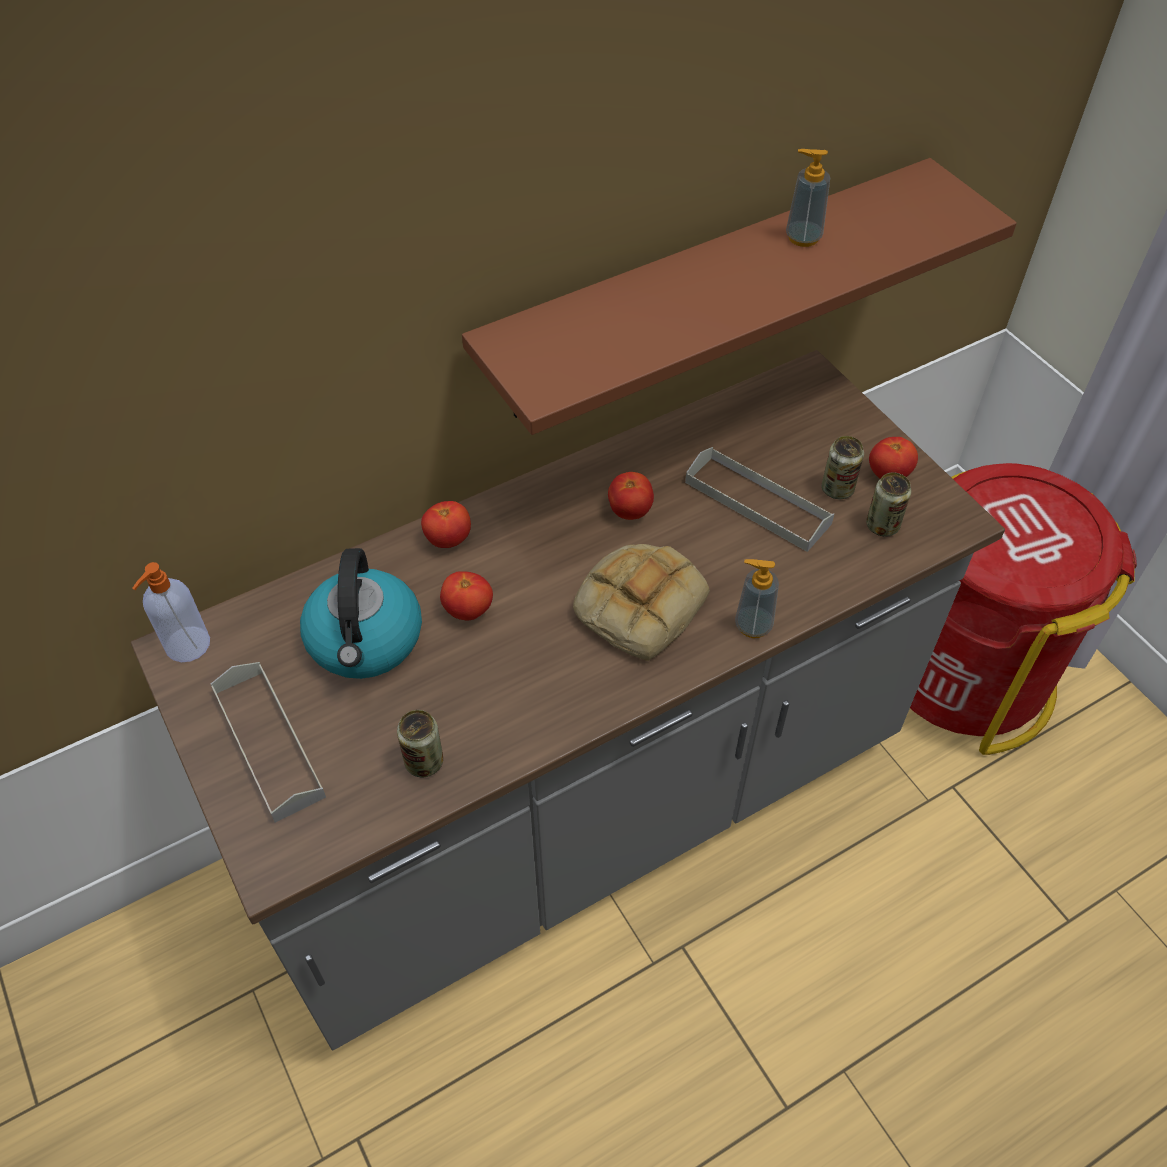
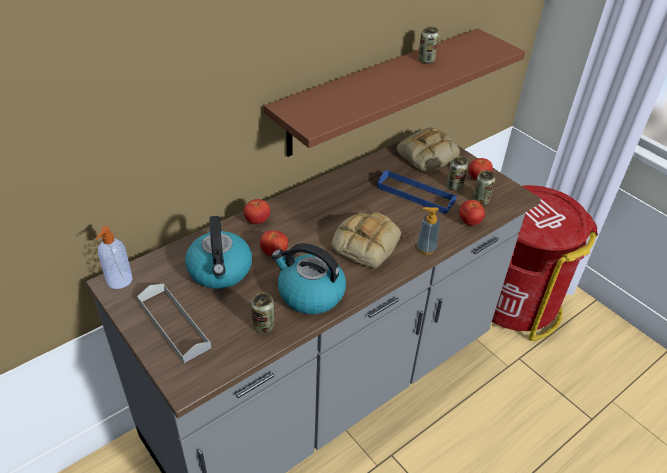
camera: 10 degrees left, 10 degrees down
tomato [608,472,654,520] -> tomato moved to [459,200,485,226]
grey tray [685,447,834,552] -> blue tray [377,170,457,214]
soap dispenser [786,149,830,247] -> can [418,27,439,64]
none -> kettle [271,243,346,314]
none -> bread [397,127,460,172]

